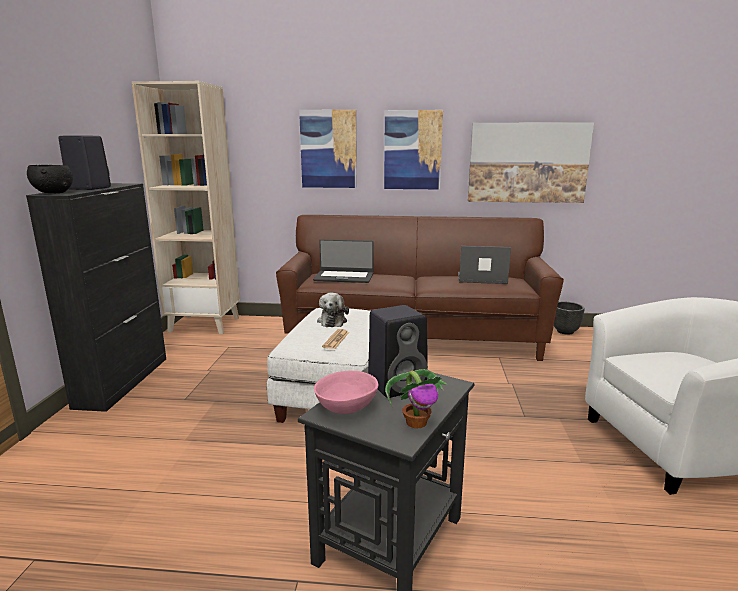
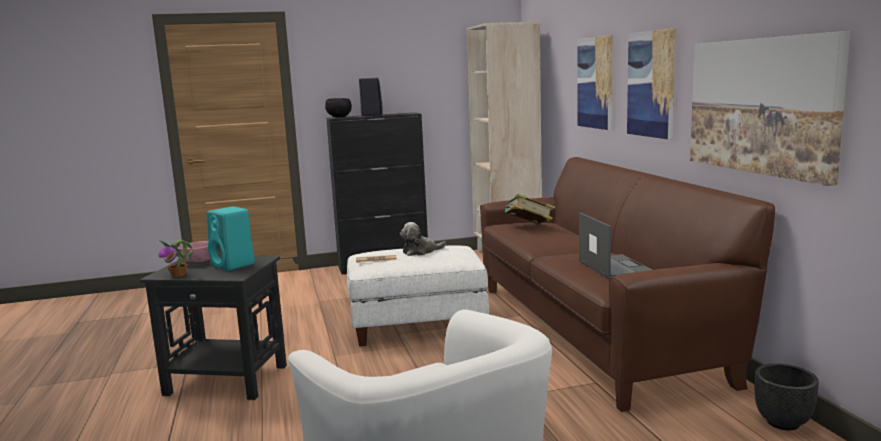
camera: 70 degrees right, 5 degrees down
laptop [313,239,374,283] -> book [502,194,555,224]
black speaker [368,305,428,398] -> turquoise speaker [207,206,255,271]

